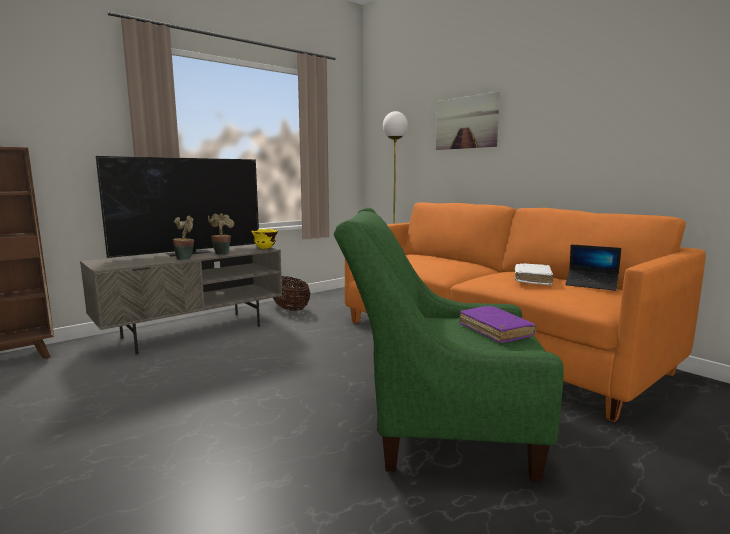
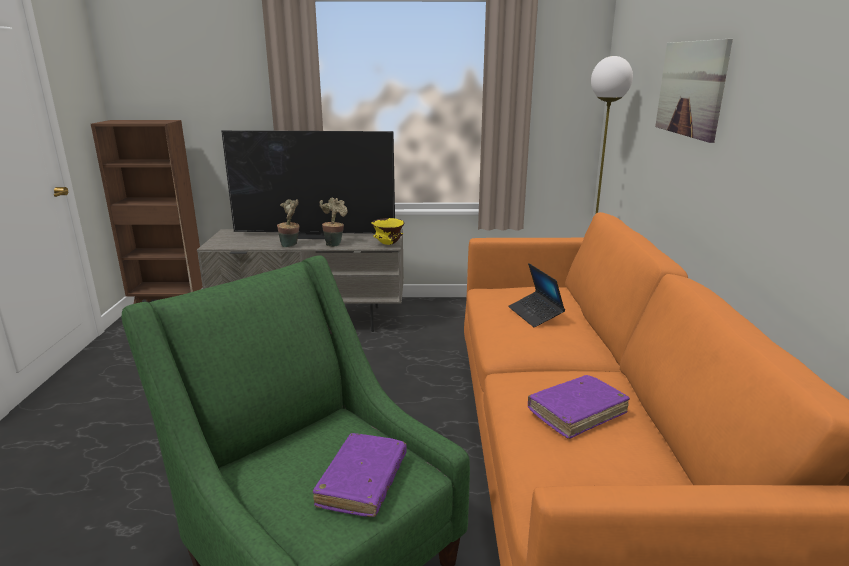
camera: 40 degrees right, 10 degrees up
basket [273,276,310,311] -> none
white book [515,264,553,285] -> purple book [528,375,630,439]
laptop [565,245,621,291] -> laptop moved to [508,263,565,327]

